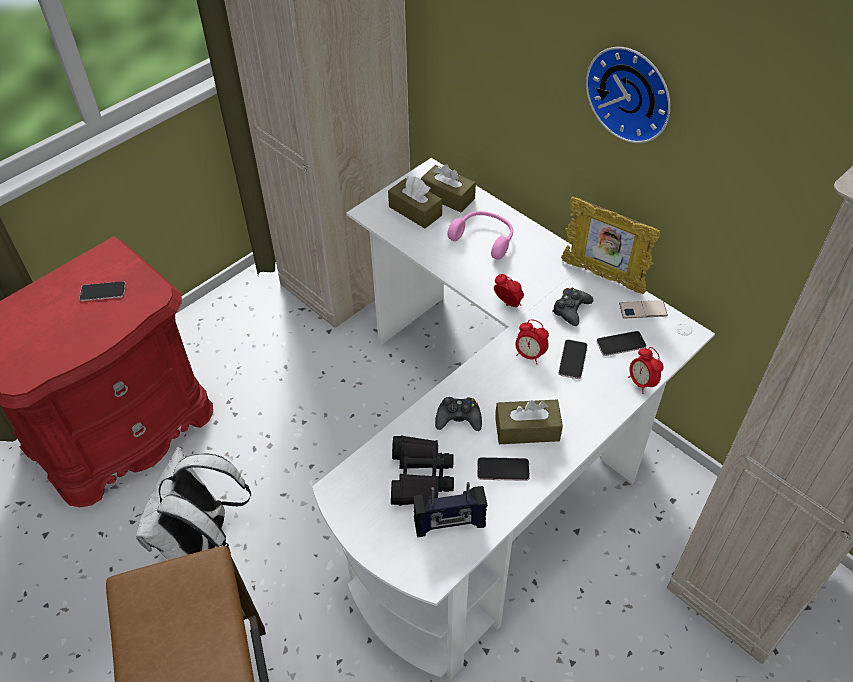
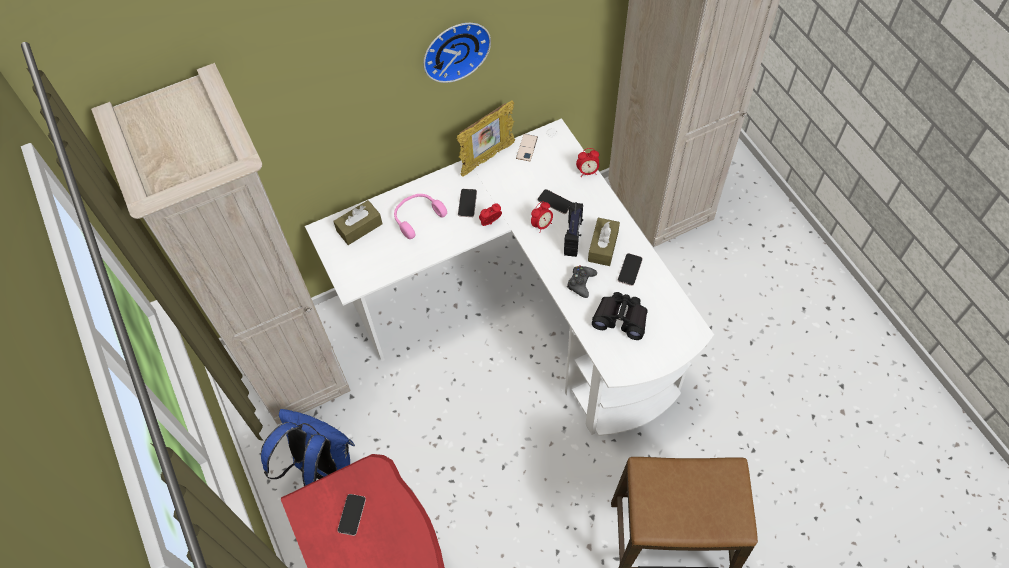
camera: 70 degrees left, 10 degrees up
white backpack [136,447,251,560] -> none
brown tissue box [388,176,442,229] -> none
radio [413,482,487,537] -> radio moved to [564,202,583,257]
black game controller [553,288,593,326] -> none
phone [596,331,647,356] -> phone moved to [458,189,477,217]
none -> blue backpack [261,409,355,486]

